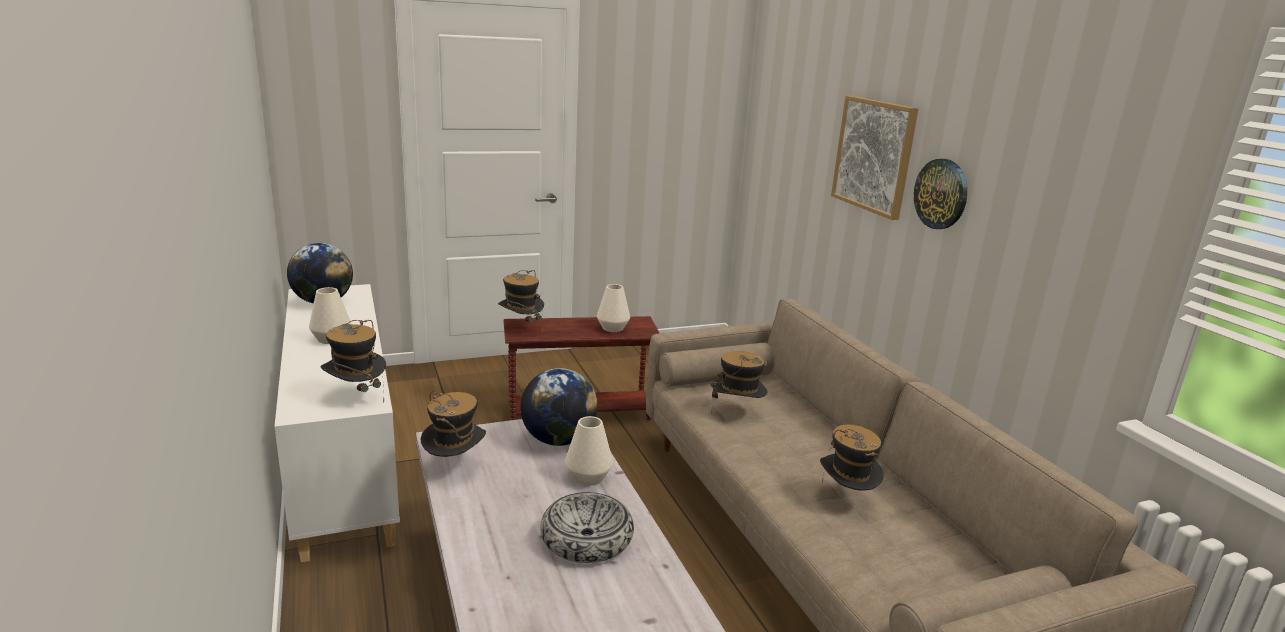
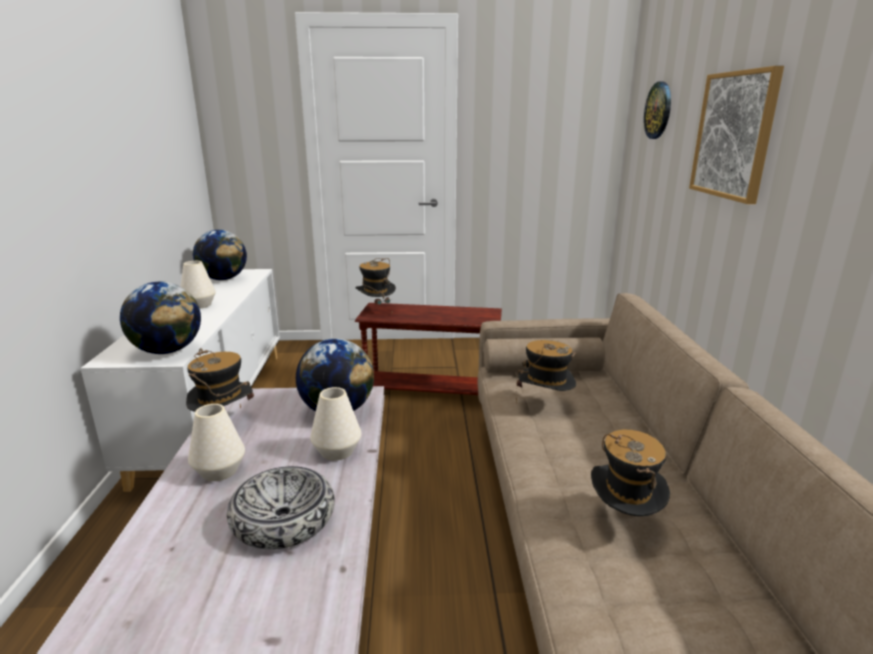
camera: 20 degrees right, 0 degrees up
hat [321,320,386,402] -> globe [120,282,201,354]
white vase [597,284,630,332] -> white vase moved to [188,404,245,481]
wall clock [914,159,967,229] -> wall clock moved to [644,82,671,139]

